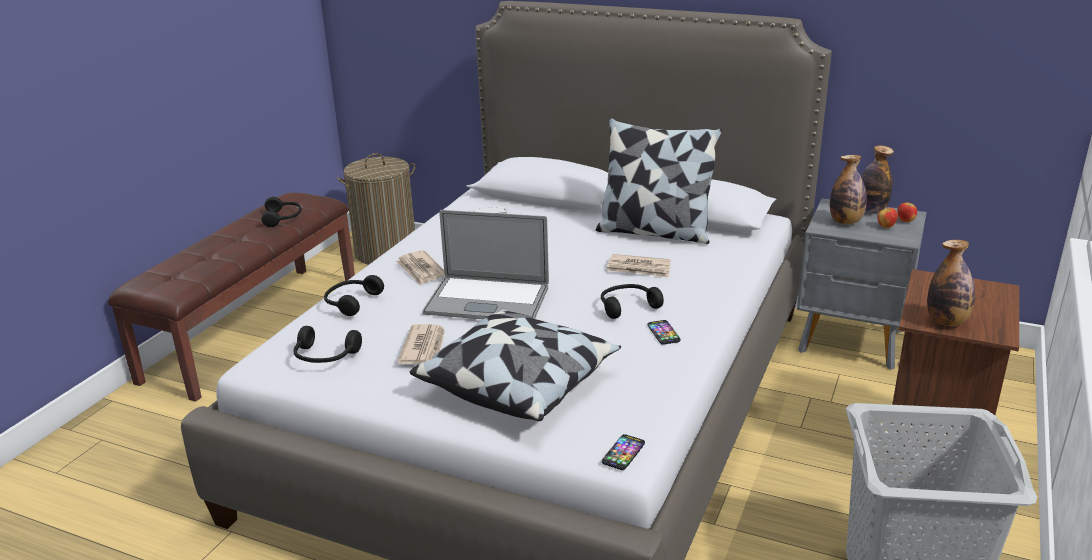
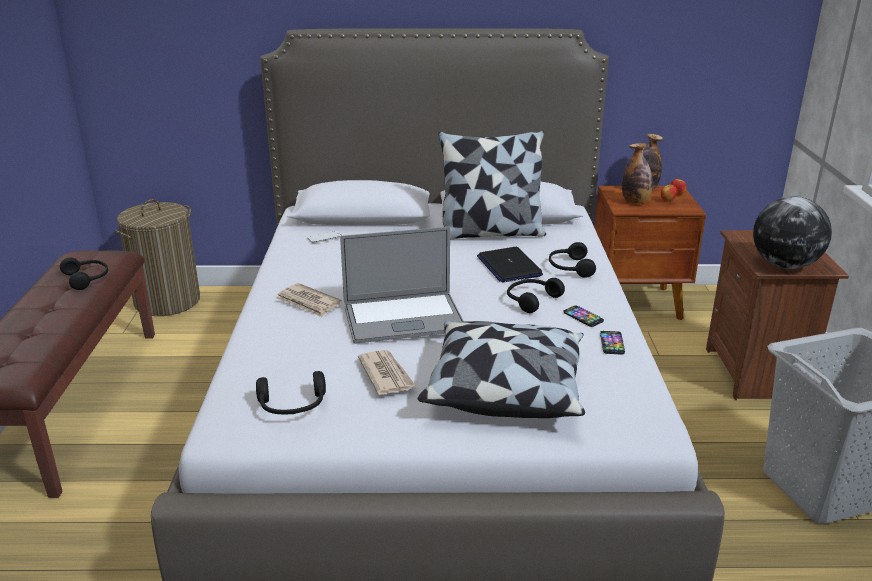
camera: 25 degrees left, 0 degrees up
black headphones [324,275,384,316] -> black headphones moved to [549,242,596,278]
phone [602,434,645,470] -> phone moved to [600,331,625,354]
newspaper [607,254,671,277] -> laptop [477,247,543,282]
grey nightstand [797,198,927,370] -> brown nightstand [594,186,706,320]
bottle [927,240,975,326] -> globe [753,197,832,269]

